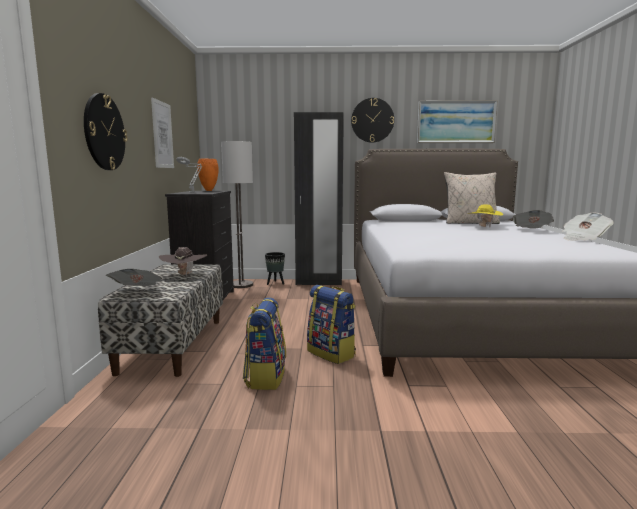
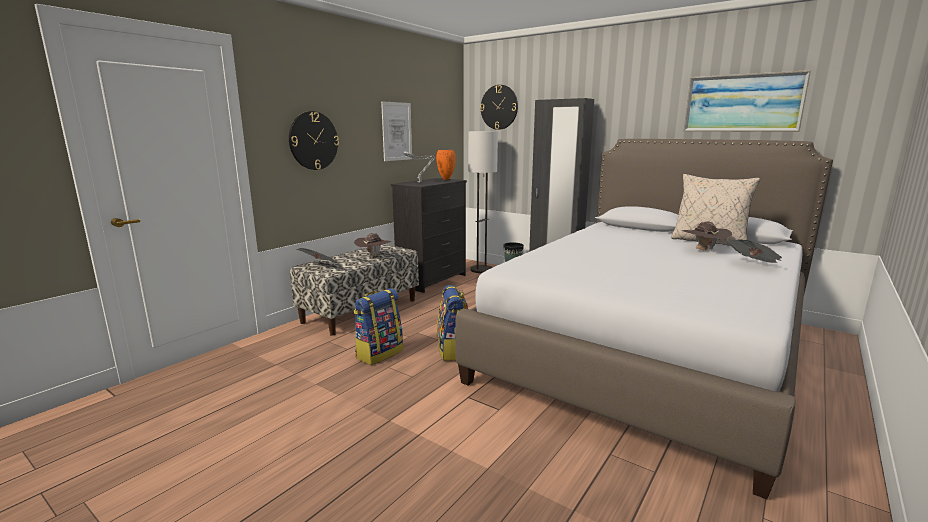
camera: 35 degrees right, 5 degrees up
wall clock [351,98,394,143] -> wall clock moved to [480,85,518,130]
yellow hat [468,204,503,227] -> brown hat [681,222,732,252]
newspaper [563,212,614,241] -> none

